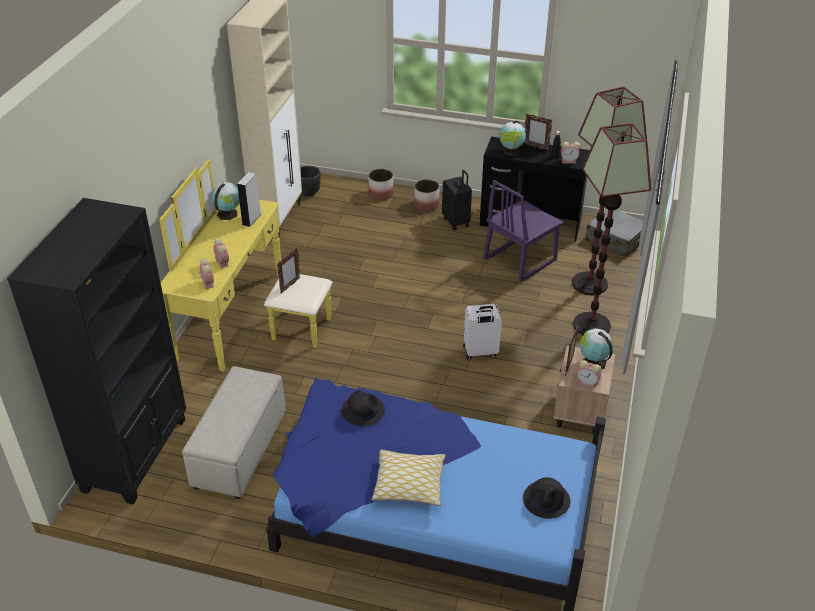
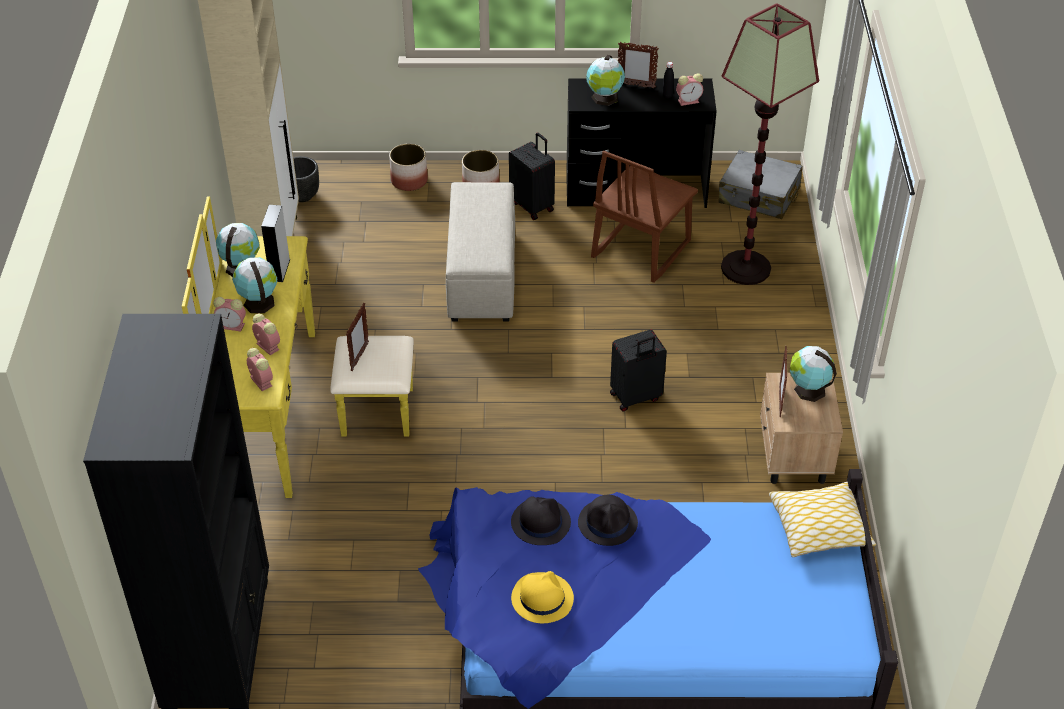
camera: 15 degrees left, 5 degrees up
beige ottoman [182,366,286,499] -> beige ottoman moved to [446,182,515,322]
pillow [372,450,446,506] -> pillow moved to [769,482,876,557]
white suitcase [463,304,502,360] -> black suitcase [610,330,667,412]
purple chair [483,180,564,282] -> brown chair [591,151,698,283]
black hat [523,477,571,519] -> black hat moved to [578,495,638,546]
floor lamp [573,123,651,335] -> none
alarm clock [577,360,601,389] -> alarm clock moved to [213,297,246,332]
none -> globe [232,257,277,313]
none -> yellow hat [511,571,574,623]

